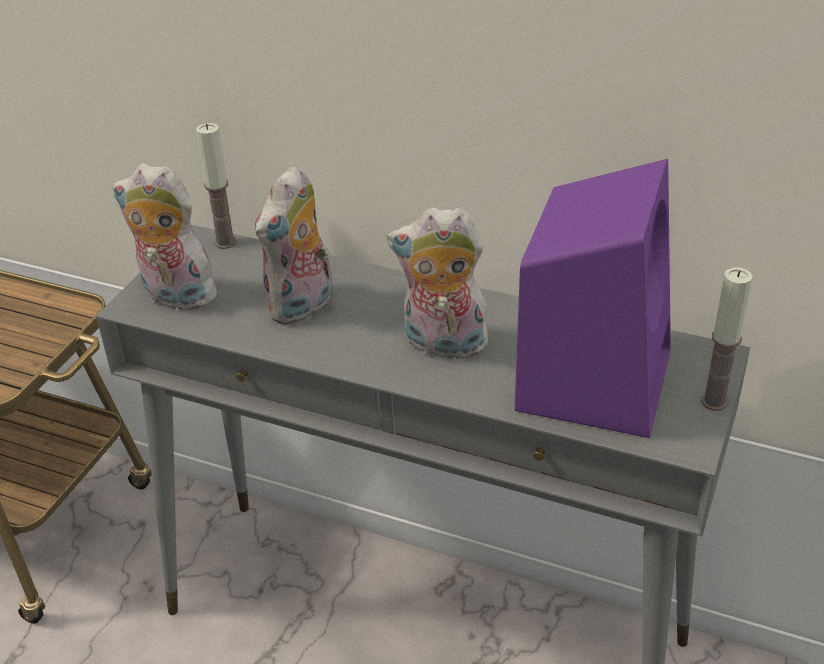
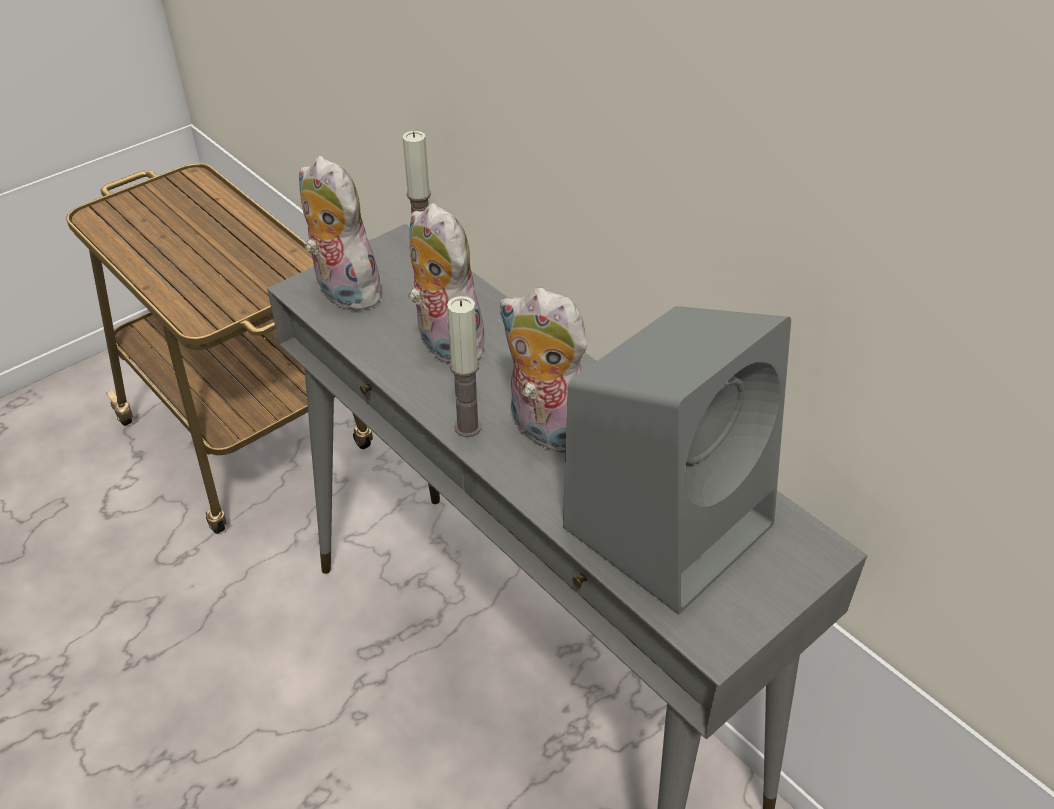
camera: 25 degrees right, 5 degrees up
plush toy [255,166,333,326] -> plush toy turned 90 degrees clockwise [408,203,485,364]
purple speaker [514,159,671,438] -> grey speaker [563,306,791,614]
candle [701,267,753,411] -> candle moved to [447,296,481,437]

